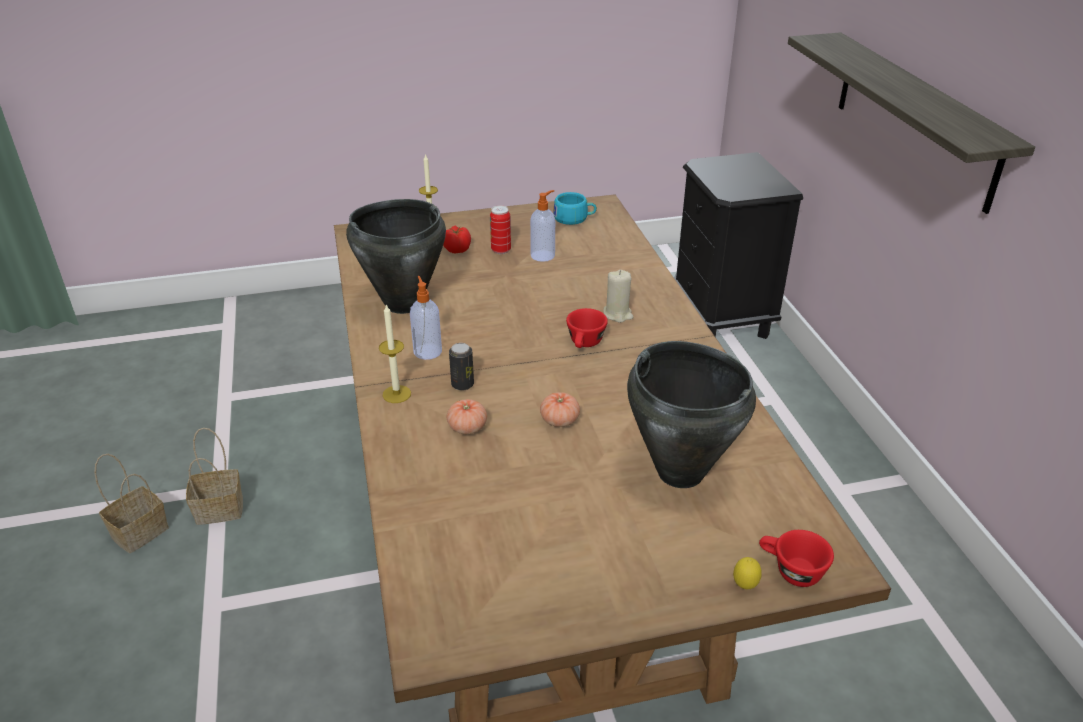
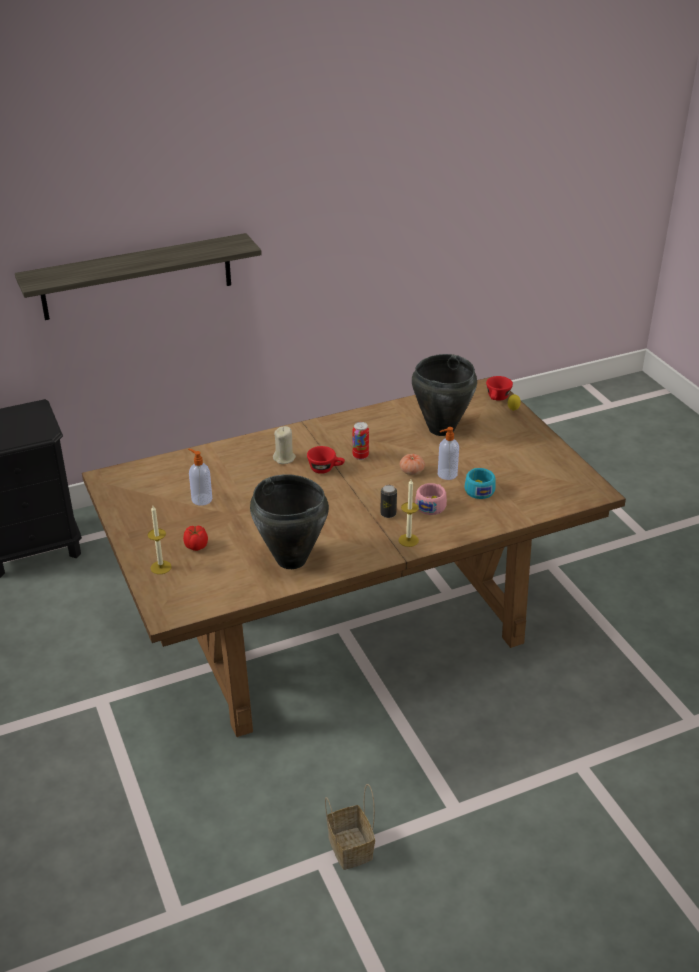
camera: 100 degrees left, 0 degrees up
basket [94,454,169,553] -> none
soap dispenser [410,276,442,360] -> soap dispenser moved to [438,427,459,480]
tomato [447,399,487,434] -> pink cup [415,483,447,515]
can [490,205,511,254] -> can moved to [353,422,369,460]
turquoise cup [553,192,597,225] -> turquoise cup moved to [464,468,496,499]

